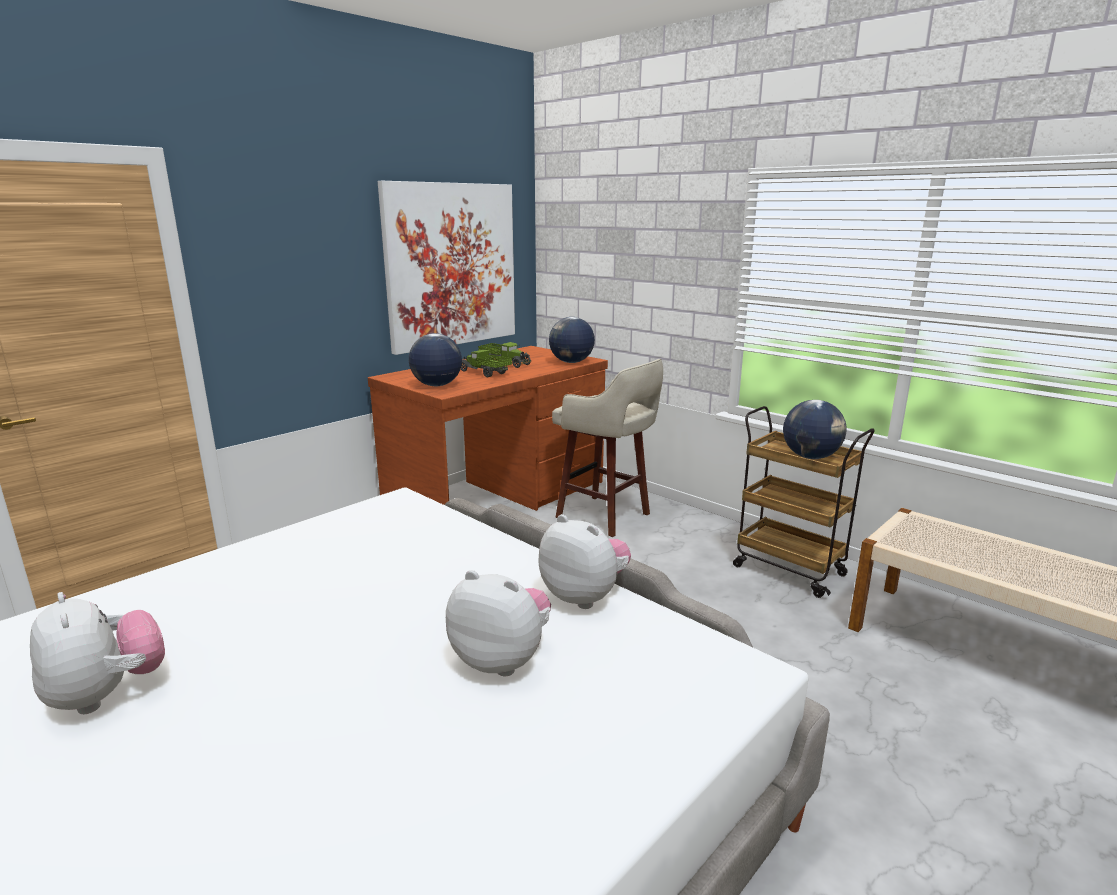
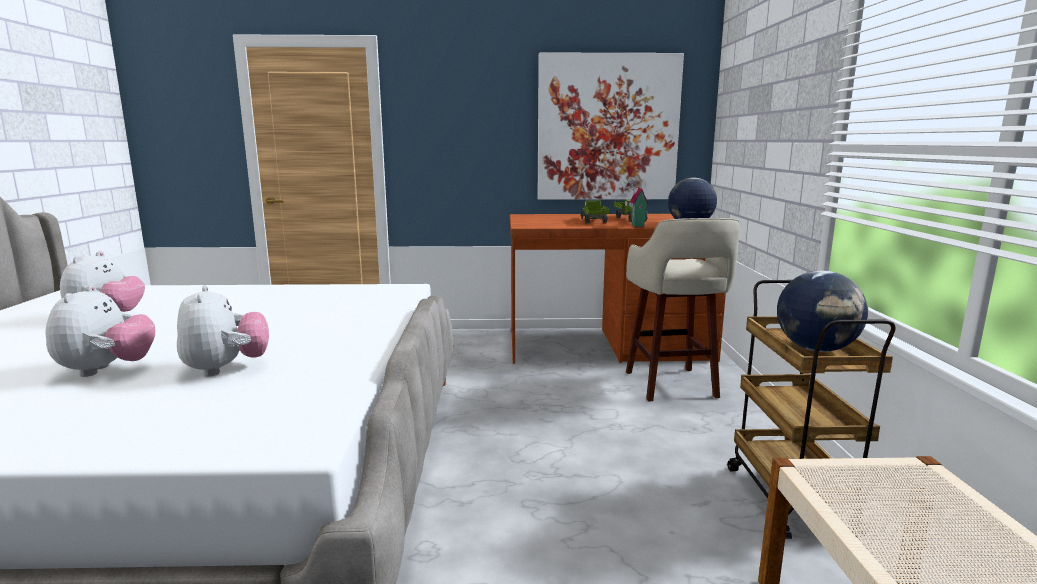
camera: 45 degrees right, 5 degrees down
globe [409,333,462,386] -> none
plush toy [538,514,631,609] -> plush toy moved to [45,285,155,377]
none -> toy house [628,177,649,227]

